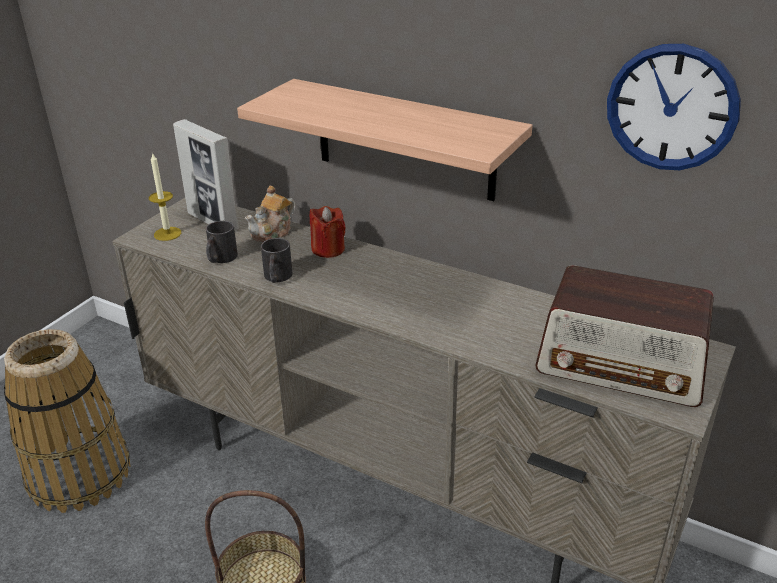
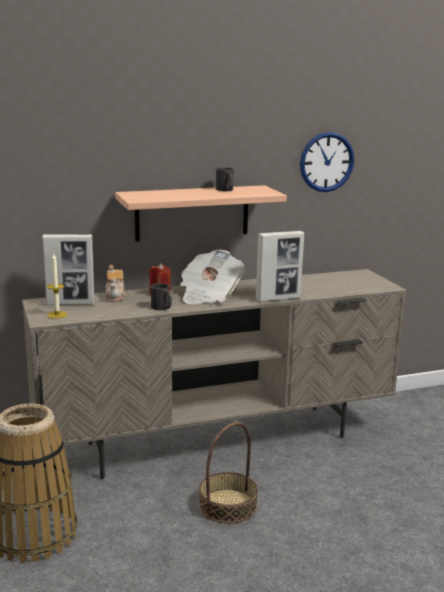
camera: 50 degrees left, 15 degrees down
black mug [206,221,238,263] -> black mug moved to [216,167,234,191]
radio [535,265,714,407] -> none
none -> newspaper [180,250,245,304]
none -> picture frame [256,231,304,302]

